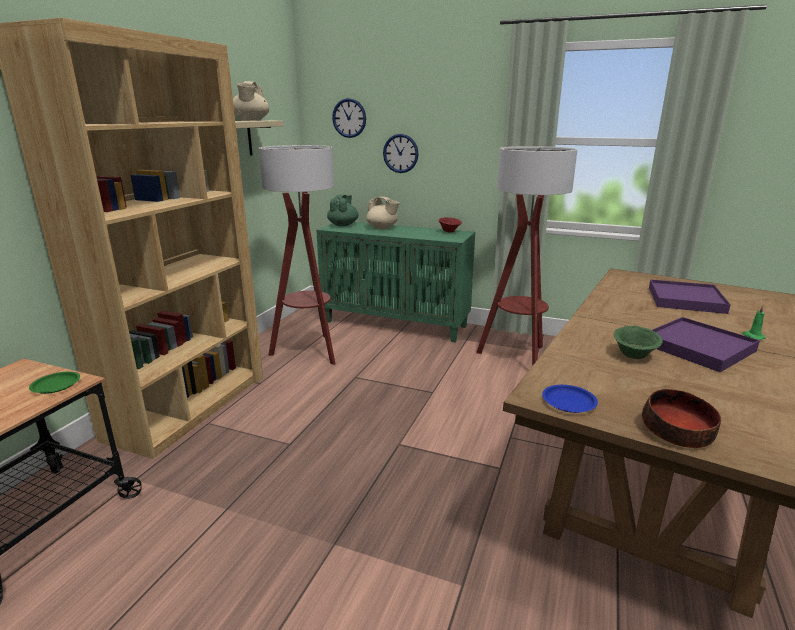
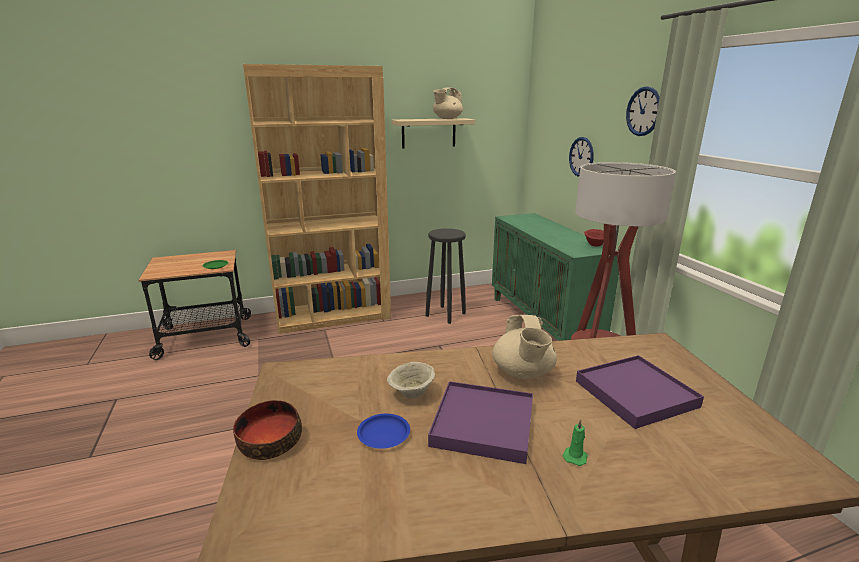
camera: 50 degrees right, 0 degrees up
floor lamp [259,145,335,365] -> black stool [425,228,466,324]
green teapot [327,195,359,226] -> none
wall clock [332,98,366,138] -> wall clock moved to [626,86,660,136]
beige teapot [366,197,400,229] -> beige teapot moved to [492,315,557,379]
blue plate [542,385,598,413] -> blue plate moved to [357,414,410,449]
green bowl [614,326,663,359] -> beige bowl [387,362,435,399]

